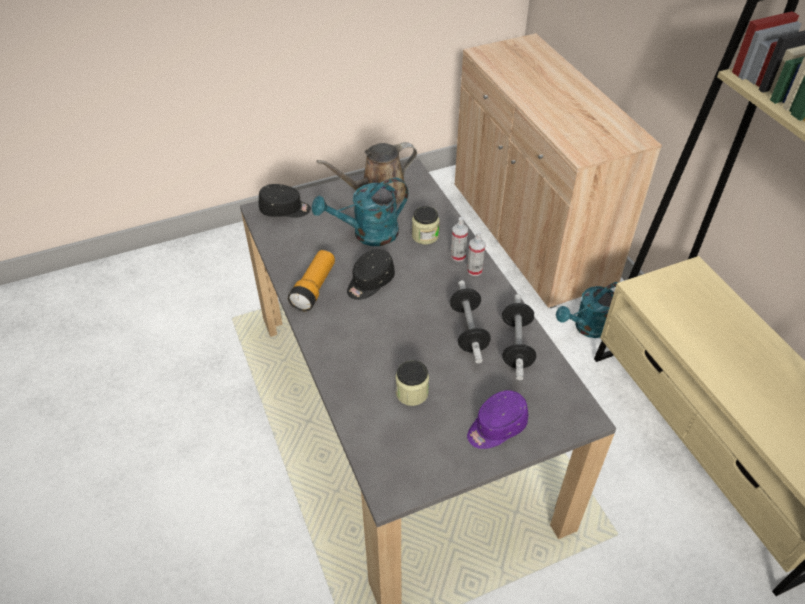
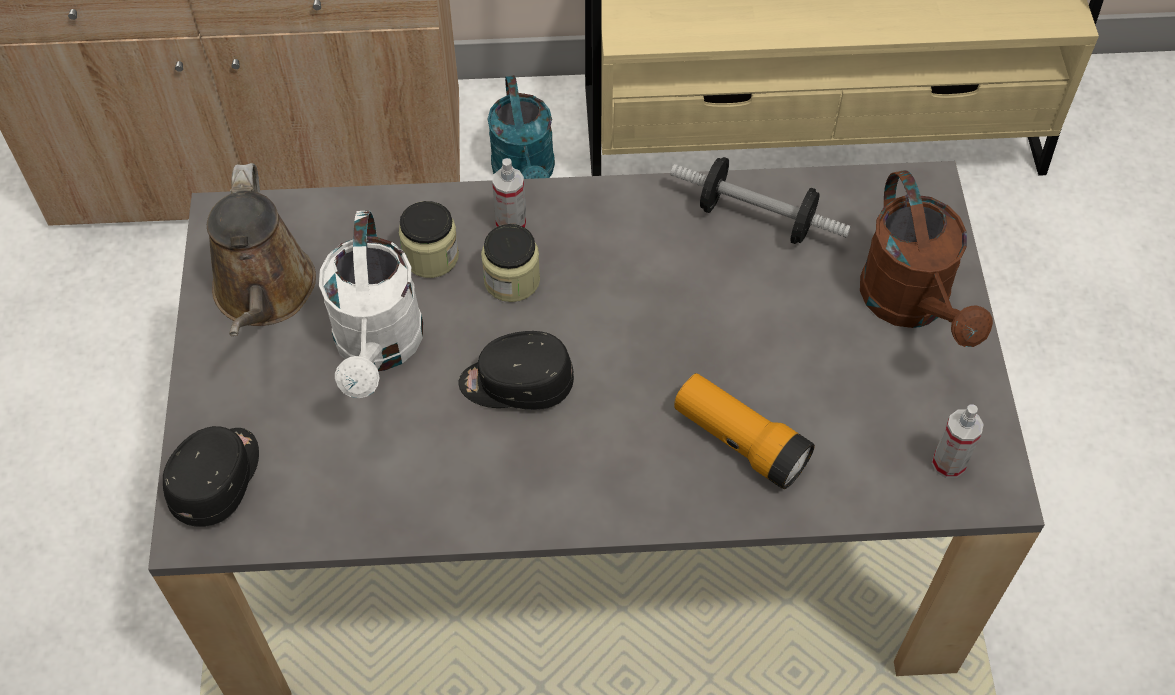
camera: 70 degrees left, 10 degrees up
flashlight [288,250,335,312] -> flashlight moved to [674,373,815,489]
turquoise watering can [312,178,408,246] -> white watering can [319,211,423,398]
black cap [347,249,395,300] -> black cap turned 120 degrees clockwise [458,331,574,410]
jar [395,360,429,406] -> jar moved to [481,224,540,302]
dumbbell [450,280,491,363] -> none
spray bottle [467,231,486,276] -> spray bottle moved to [932,405,984,478]
purple cap [467,390,528,449] -> brown watering can [860,170,993,347]

